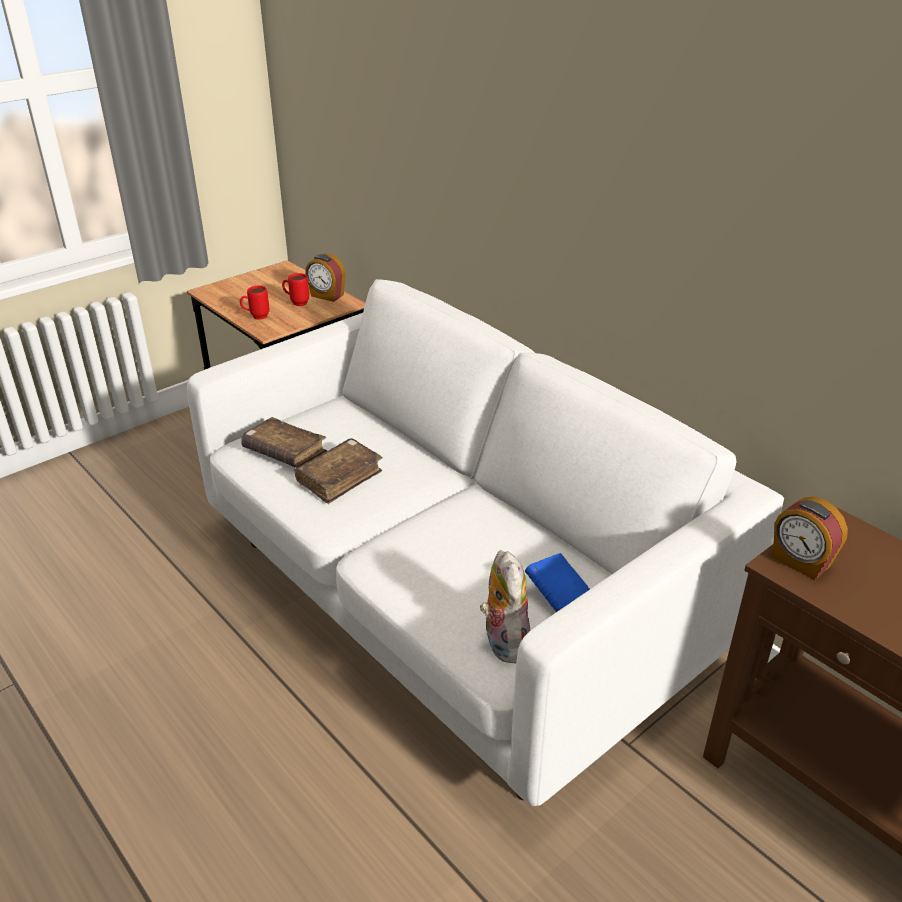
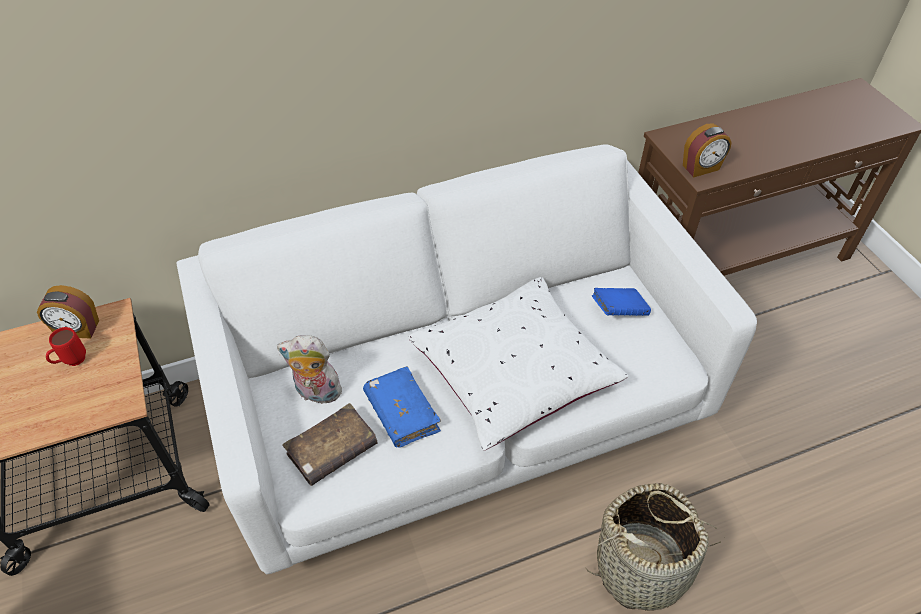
camera: 70 degrees left, 15 degrees up
red mug [240,286,270,320] -> none
brown book [295,439,383,504] -> blue book [363,366,441,448]
alarm clock [305,253,346,302] -> alarm clock turned 45 degrees clockwise [37,285,99,338]
plush toy [480,550,530,664] -> plush toy moved to [277,335,344,404]
none -> white pillow [408,277,628,451]
none -> basket [586,483,721,611]

